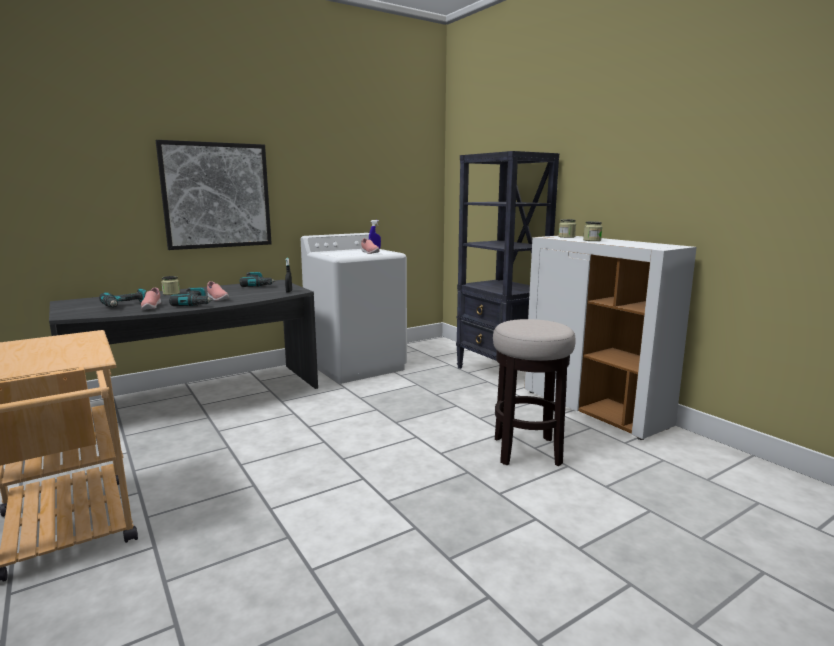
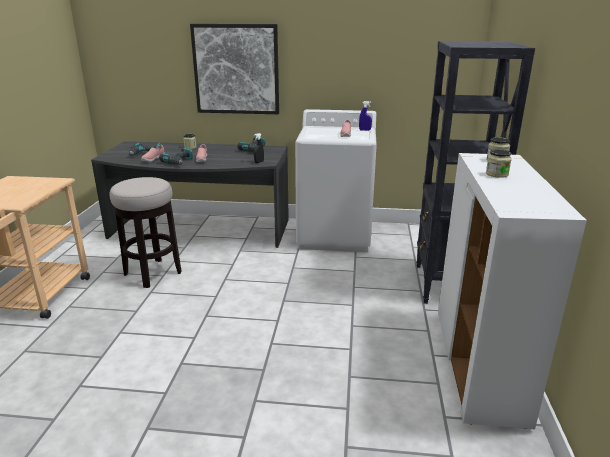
camera: 40 degrees right, 10 degrees up
stool [493,319,576,466] -> stool moved to [110,177,181,288]

